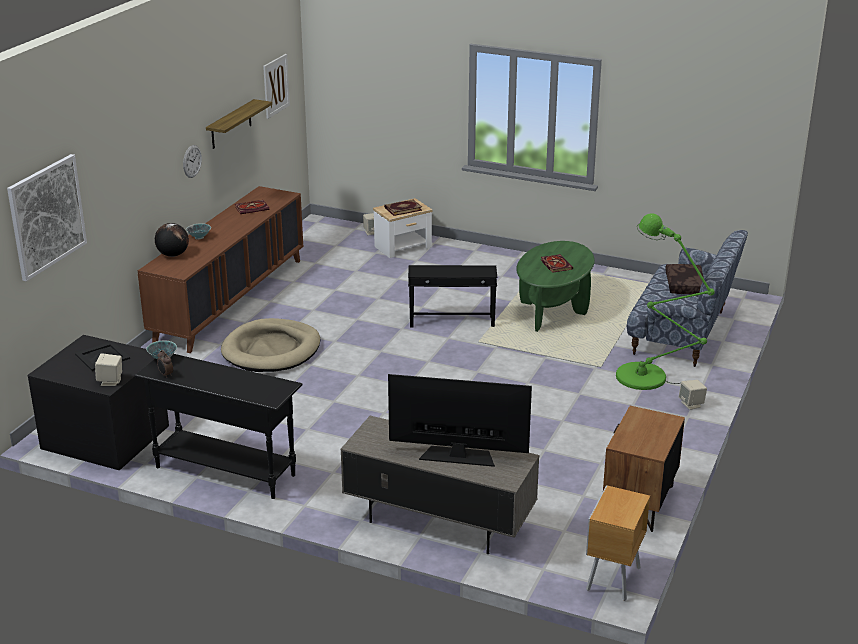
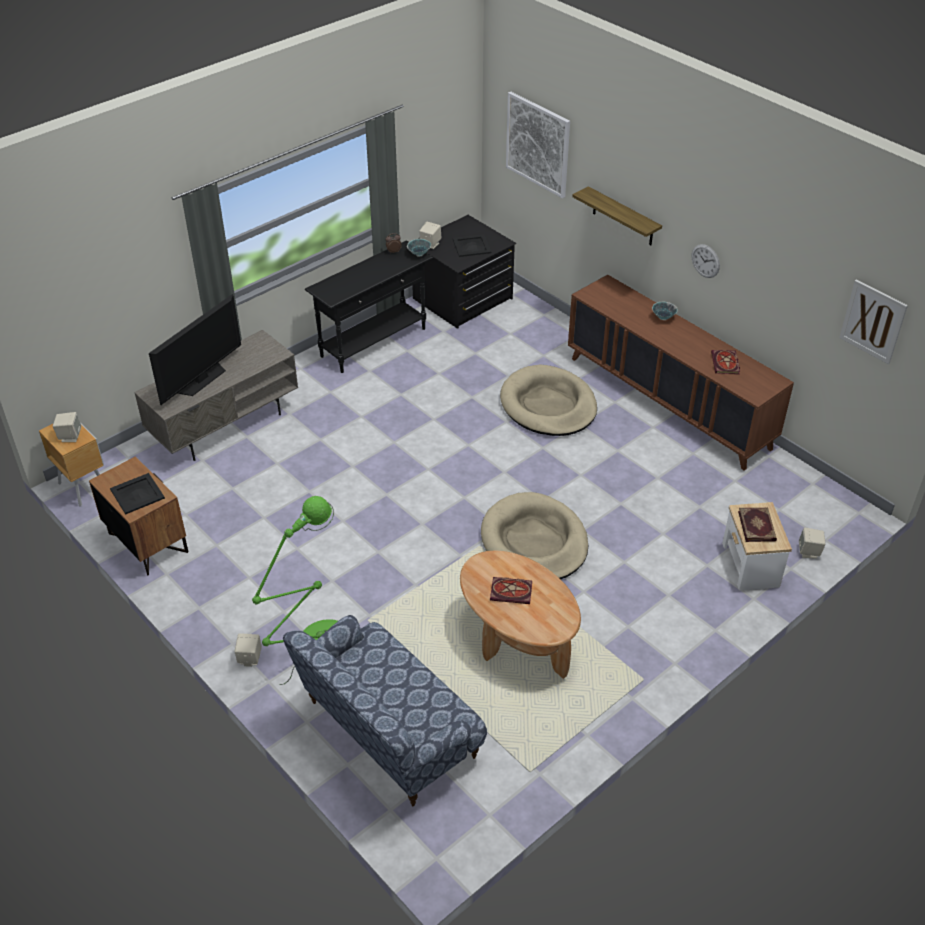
camera: 115 degrees right, 15 degrees up
globe [155,223,189,257] -> none
shelf [206,99,272,149] -> shelf moved to [572,186,662,245]
black side table [408,265,497,328] -> beige dog bed [481,492,588,579]
green coffee table [516,241,595,332] -> brown coffee table [460,551,581,679]
brown pillow [665,264,704,294] -> none
none -> beige speaker [53,412,81,442]
none -> black tray [110,473,165,515]

